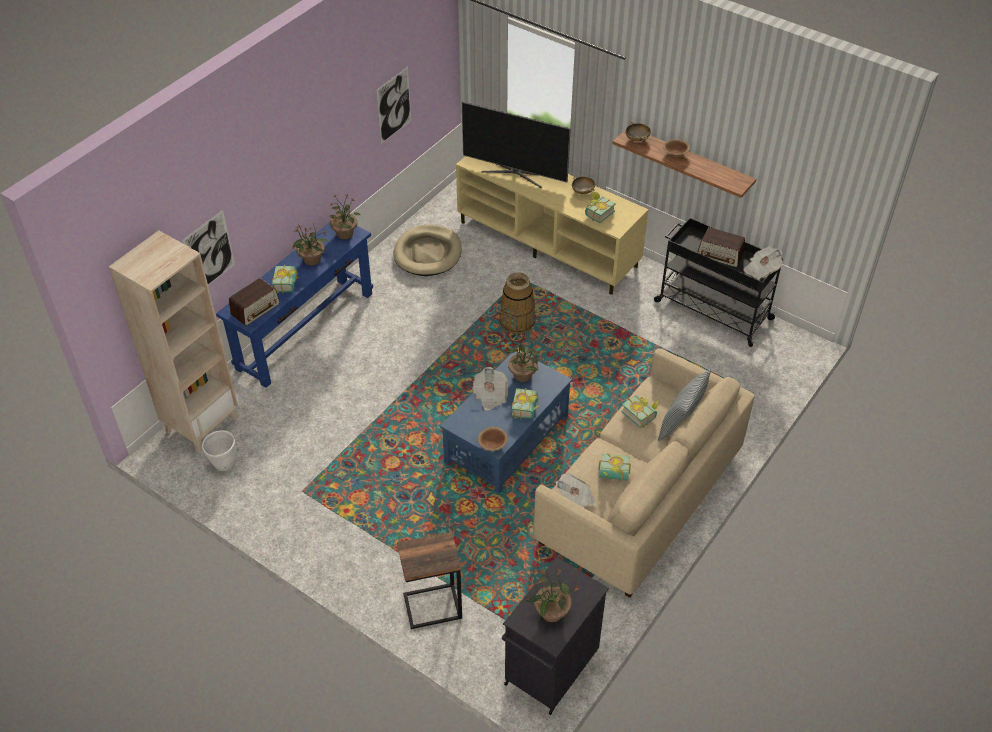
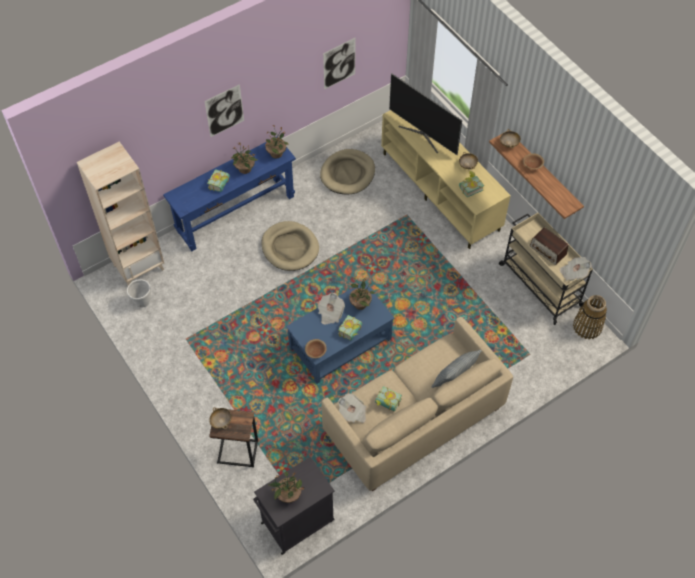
camera: 20 degrees right, 10 degrees up
picture [182,210,235,286] -> picture moved to [204,84,244,137]
radio [229,278,280,326] -> none
basket [499,272,536,334] -> basket moved to [573,295,607,339]
book [621,395,659,428] -> none
black cart [654,218,783,347] -> beige cart [499,213,593,325]
none -> beige bowl [209,407,232,429]
none -> beige dog bed [261,221,319,271]

